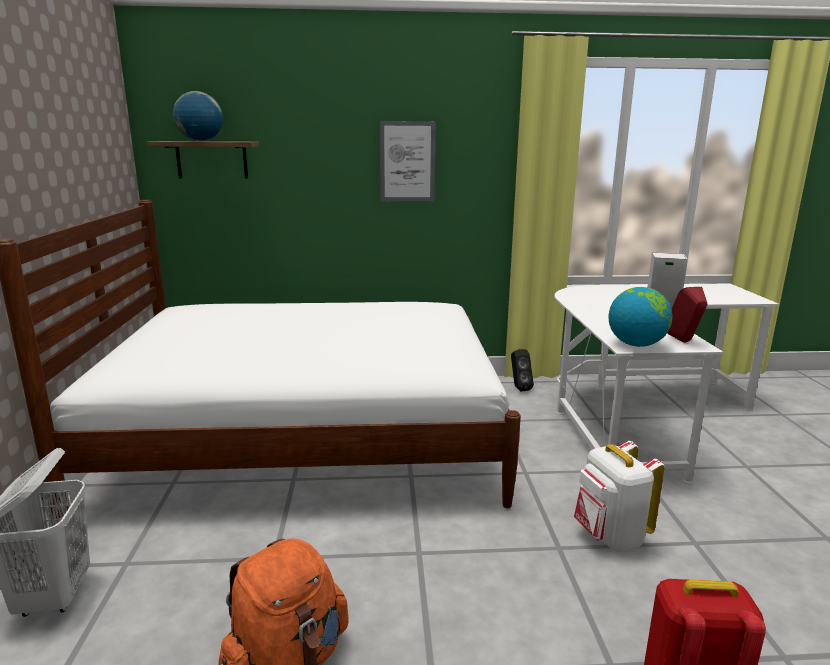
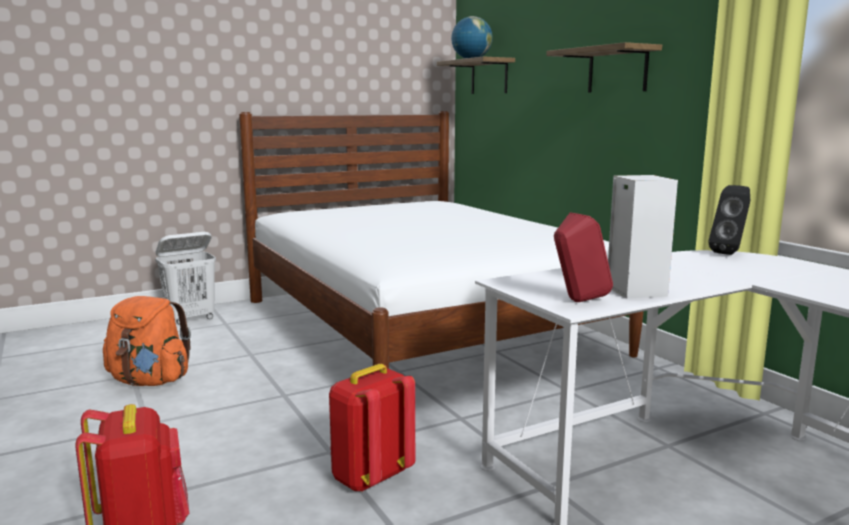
camera: 65 degrees right, 5 degrees down
picture [380,121,436,201] -> shelf [546,42,662,92]
black speaker [511,349,534,392] -> black speaker moved to [708,185,750,255]
white backpack [574,441,665,552] -> red backpack [329,364,415,492]
globe [608,287,672,347] -> none

